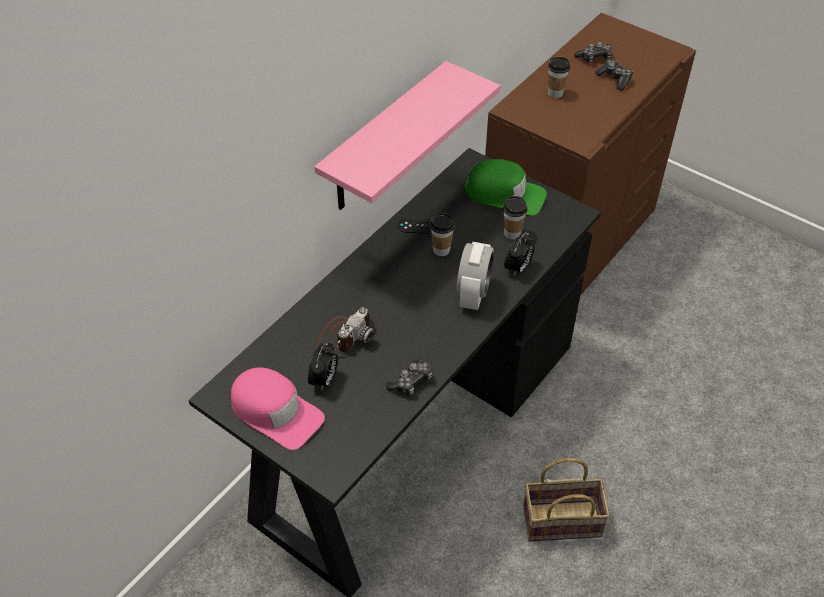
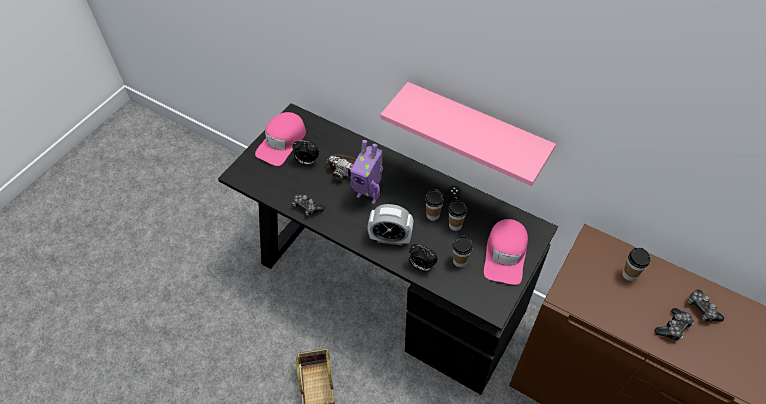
camera: 85 degrees right, 5 degrees up
green cap [465,159,547,215] -> pink cap [484,219,528,285]
none -> toy robot [350,140,383,204]
none -> cup [448,200,467,231]

